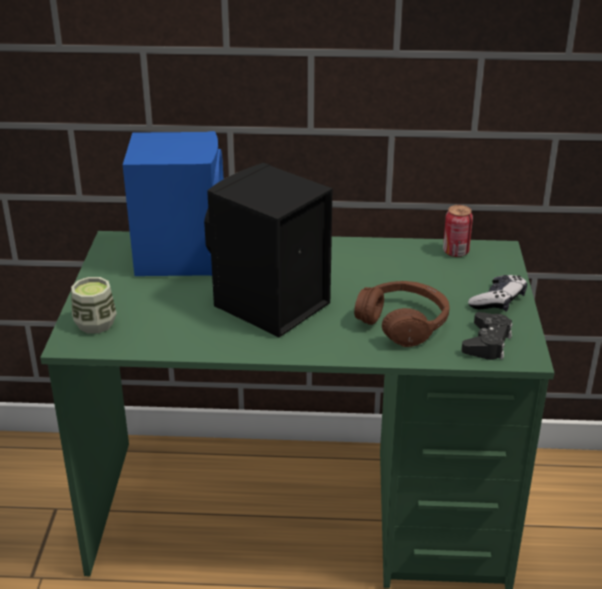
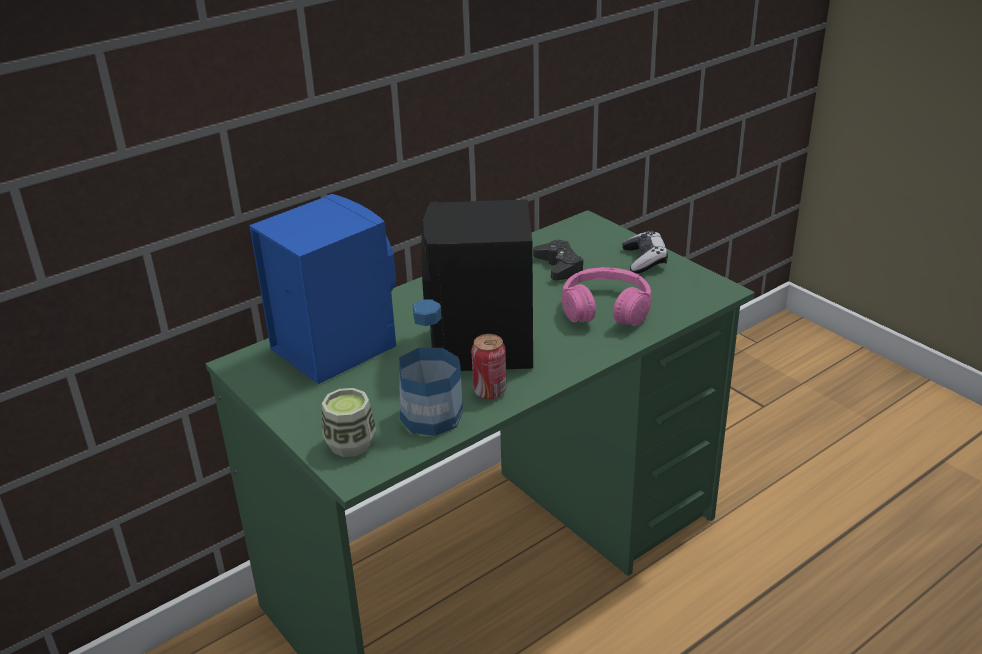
camera: 40 degrees left, 0 degrees up
brown headphones [354,281,450,347] -> pink headphones [562,267,651,326]
can [443,205,473,257] -> can moved to [471,334,506,399]
black game controller [461,312,513,360] -> black game controller moved to [533,240,584,280]
none -> bottle [399,300,463,436]

